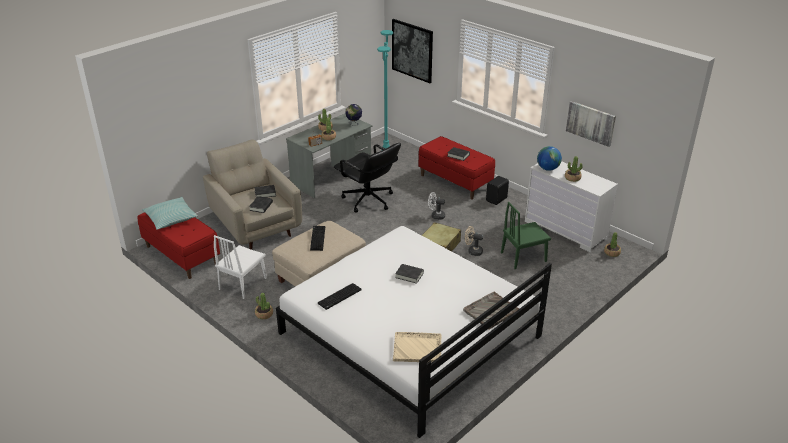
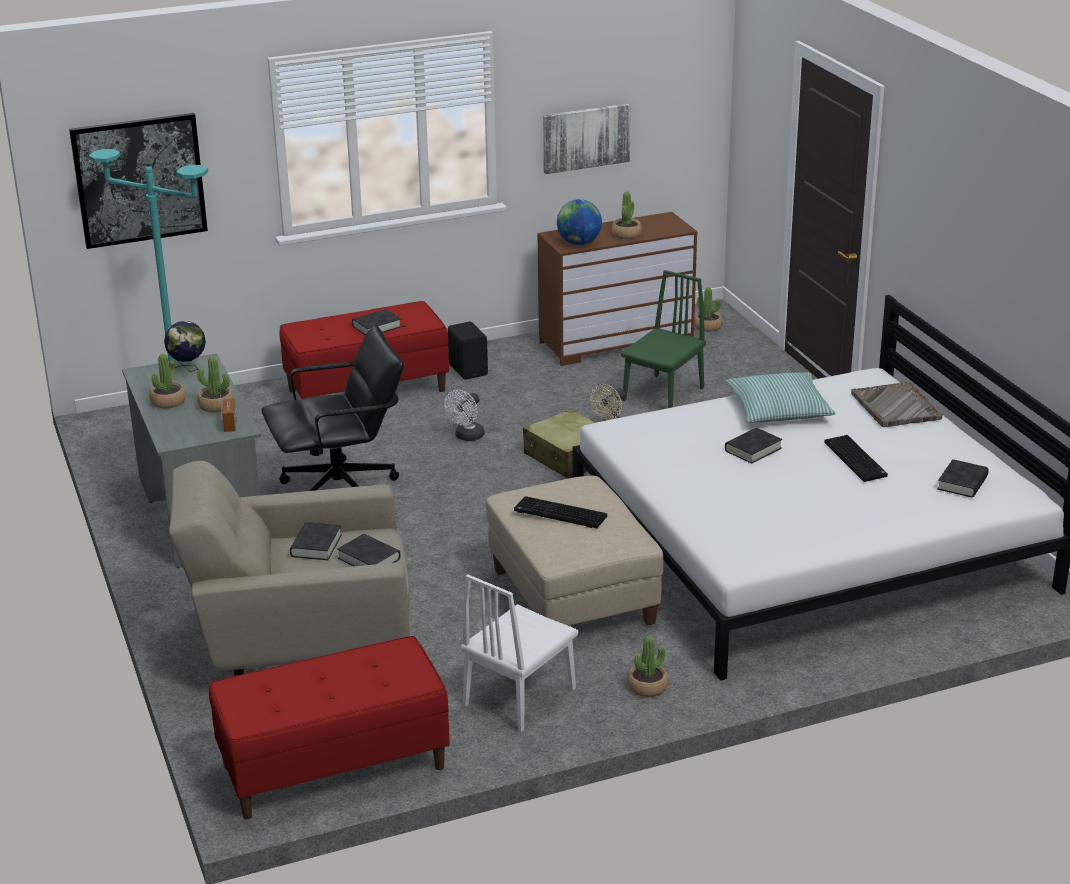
camera: 65 degrees left, 5 degrees down
pillow [142,197,198,230] -> pillow moved to [725,372,836,423]
white chair [214,235,267,299] -> white chair turned 75 degrees clockwise [461,574,578,732]
keyboard [318,283,361,310] -> keyboard moved to [824,435,888,482]
beige tray [393,332,441,363] -> black book [937,459,989,497]
green chair [501,202,551,269] -> green chair turned 150 degrees counterclockwise [621,270,706,408]
white dresser [525,161,618,252] -> brown dresser [538,212,697,366]

